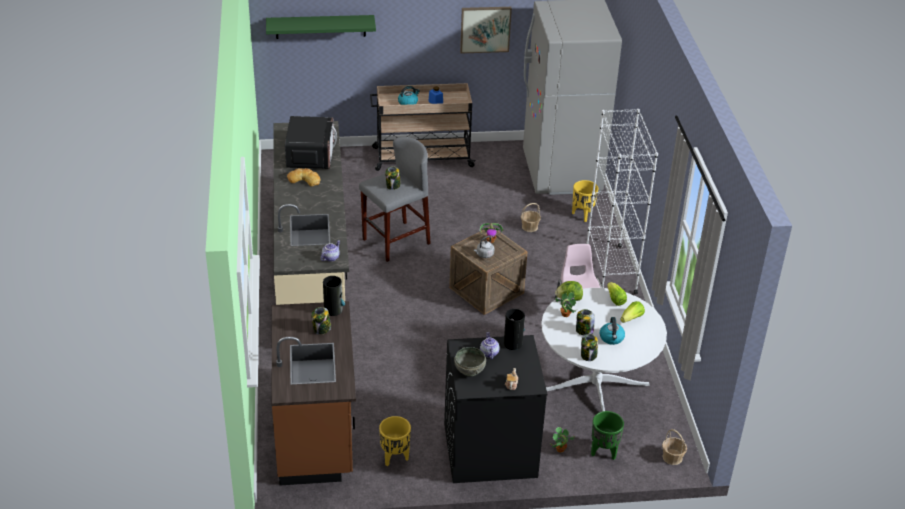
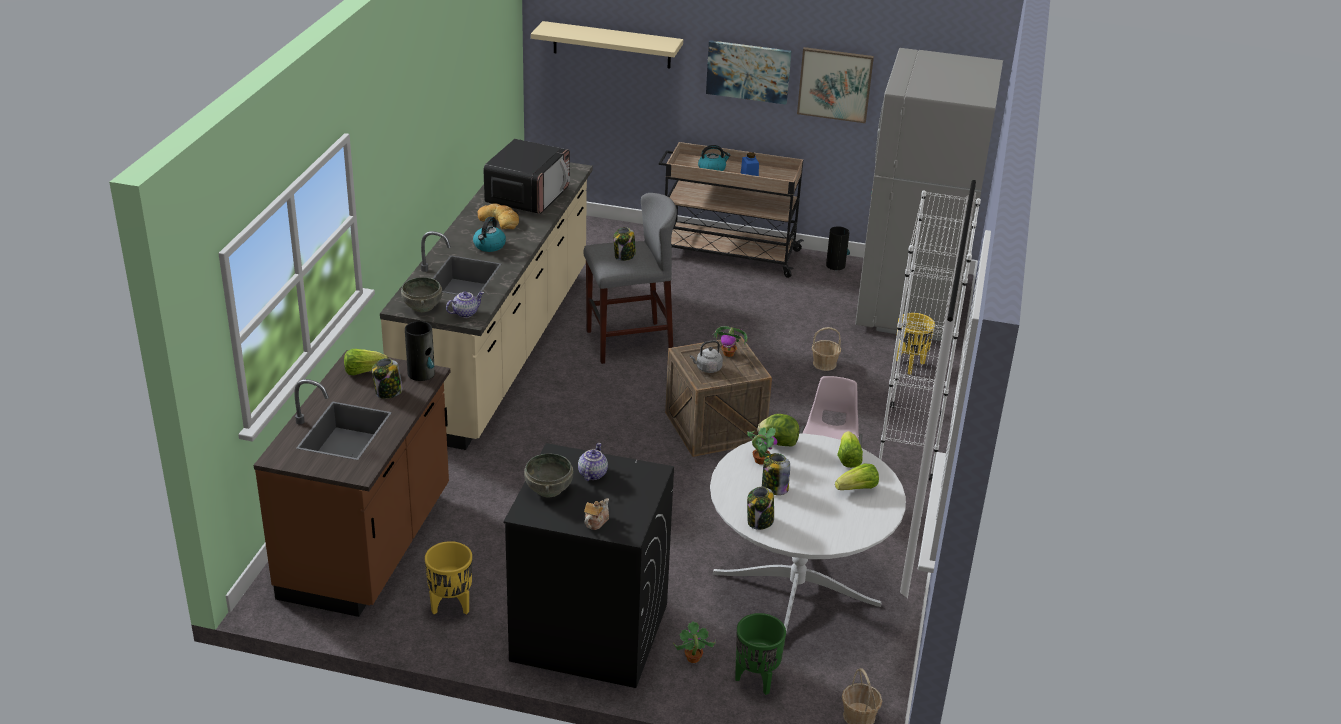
camera: 20 degrees right, 5 degrees down
green shelf [266,15,376,39] -> beige shelf [531,21,683,69]
vase [504,309,525,350] -> vase moved to [826,226,850,270]
kettle [600,317,625,345] -> kettle moved to [473,217,506,252]
none -> lettuce [344,349,388,375]
none -> grey bowl [401,277,442,312]
none -> picture [706,40,791,105]

